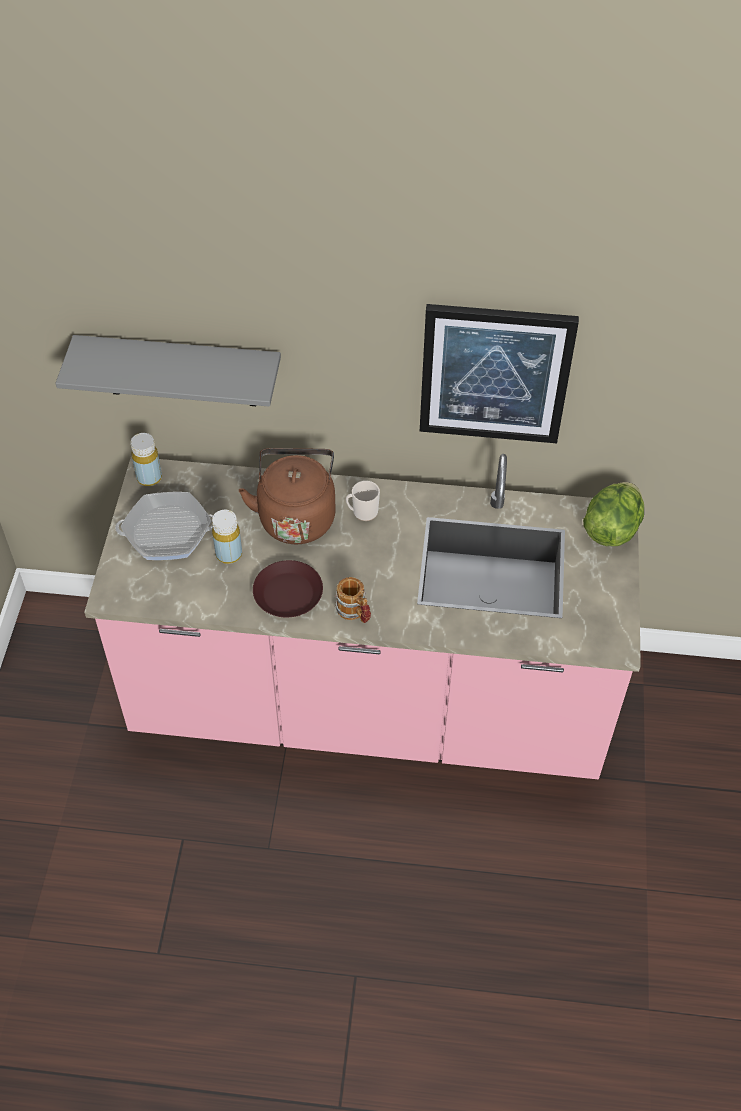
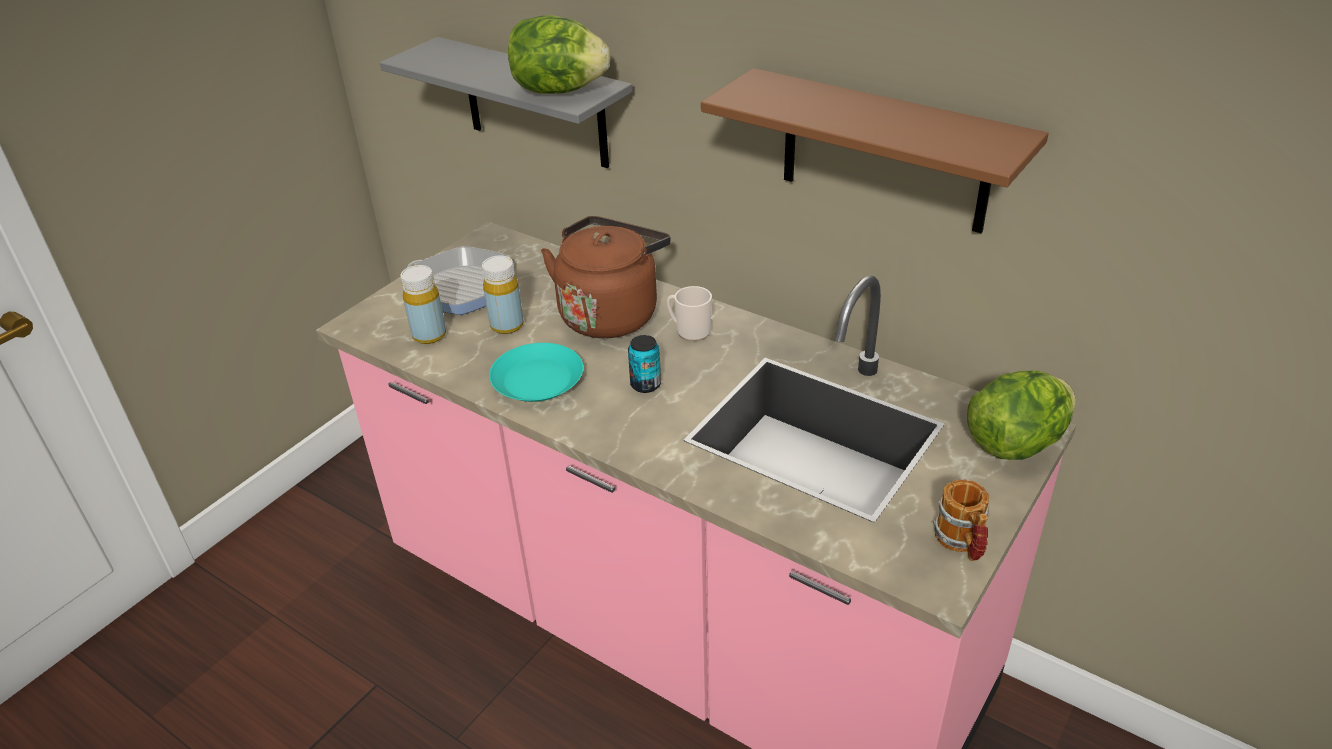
camera: 30 degrees right, 15 degrees down
yellow bottle [131,433,162,486] -> yellow bottle moved to [400,265,446,344]
brown plate [253,560,323,617] -> turquoise plate [489,343,583,402]
mug [335,577,371,623] -> mug moved to [933,479,990,561]
picture [420,304,579,443] -> brown shelf [701,68,1049,233]
none -> lettuce [508,15,610,94]
none -> can [628,335,661,393]

